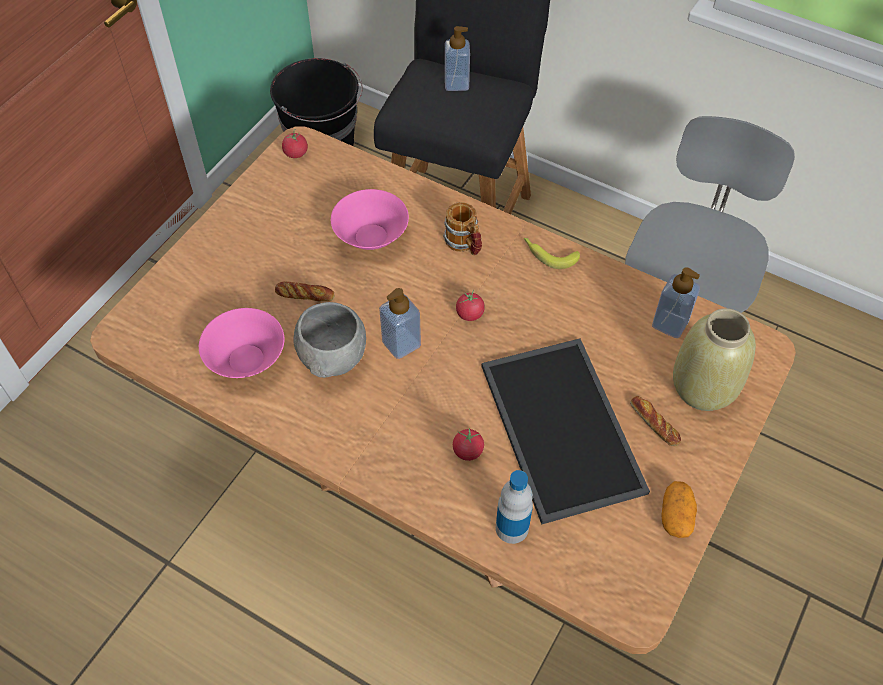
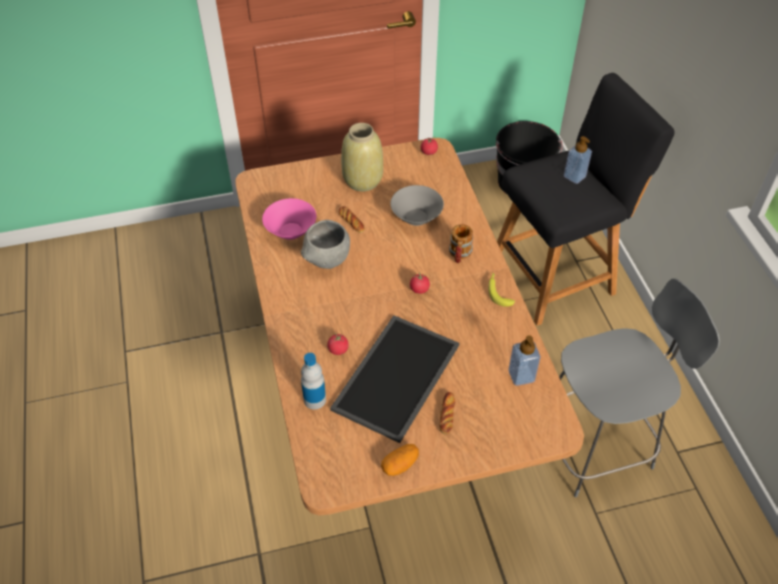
camera: 45 degrees right, 5 degrees down
pink bowl [331,189,409,250] -> grey bowl [390,185,444,226]
soap dispenser [379,288,421,359] -> none
beige vase [673,308,756,411] -> beige vase moved to [341,123,383,191]

